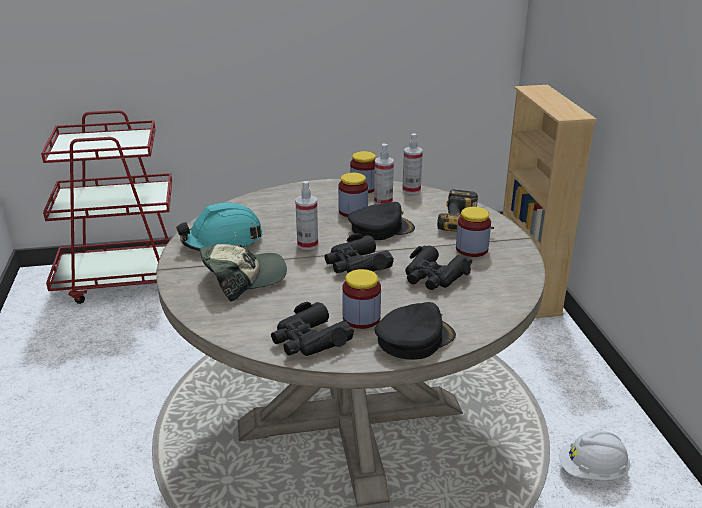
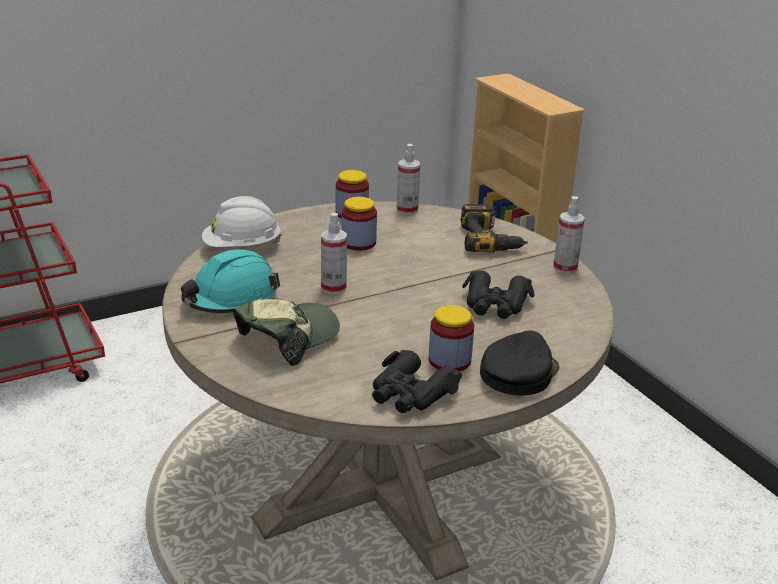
camera: 20 degrees left, 0 degrees up
black binoculars [324,233,394,273] -> none
black cap [348,202,415,240] -> none
spray bottle [374,143,394,204] -> spray bottle moved to [553,196,585,274]
jar [456,207,491,257] -> none
white hard hat [559,430,631,480] -> white hard hat moved to [202,196,282,247]

